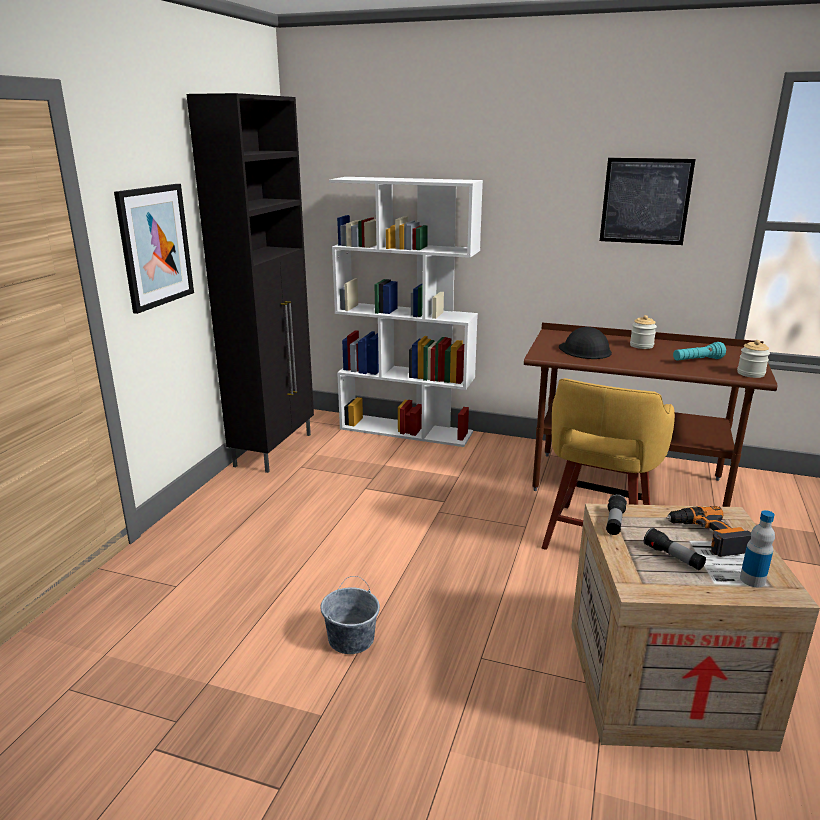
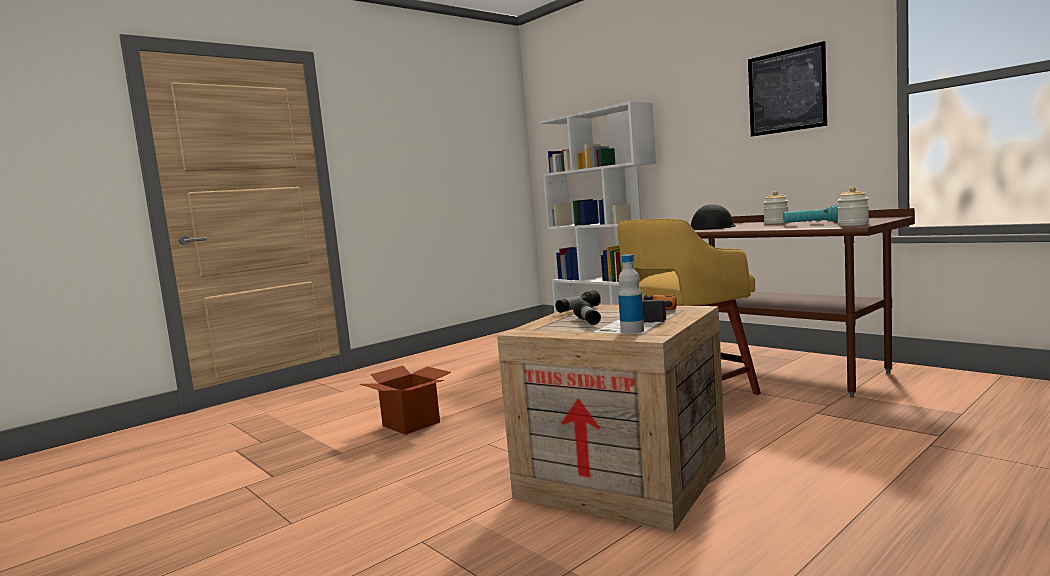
camera: 30 degrees right, 15 degrees down
picture [114,184,194,314] -> none
black cabinet [186,93,314,473] -> none
grey bucket [321,576,380,654] -> cardboard box [360,366,451,435]

